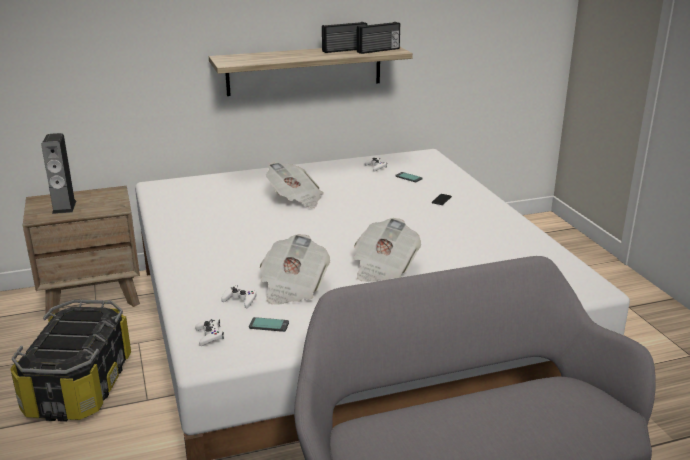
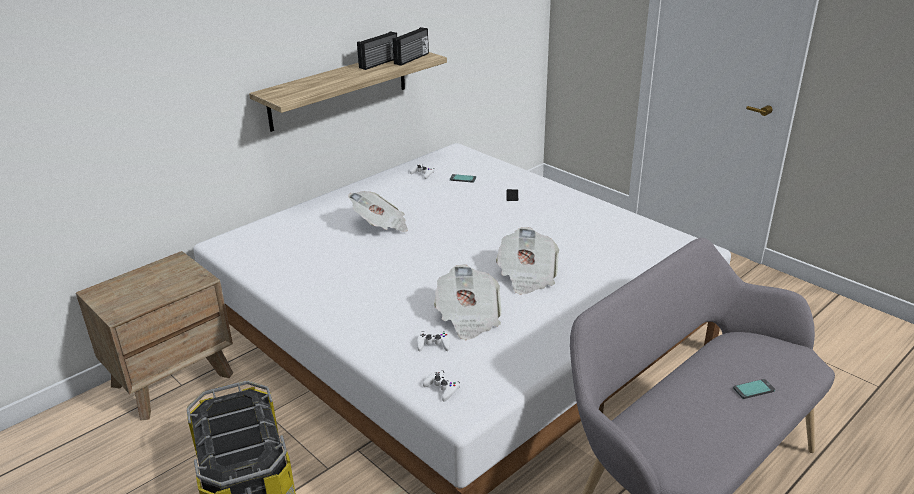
camera: 25 degrees left, 5 degrees up
speaker [41,133,76,214] -> none
phone [249,317,289,332] -> phone moved to [733,379,775,399]

